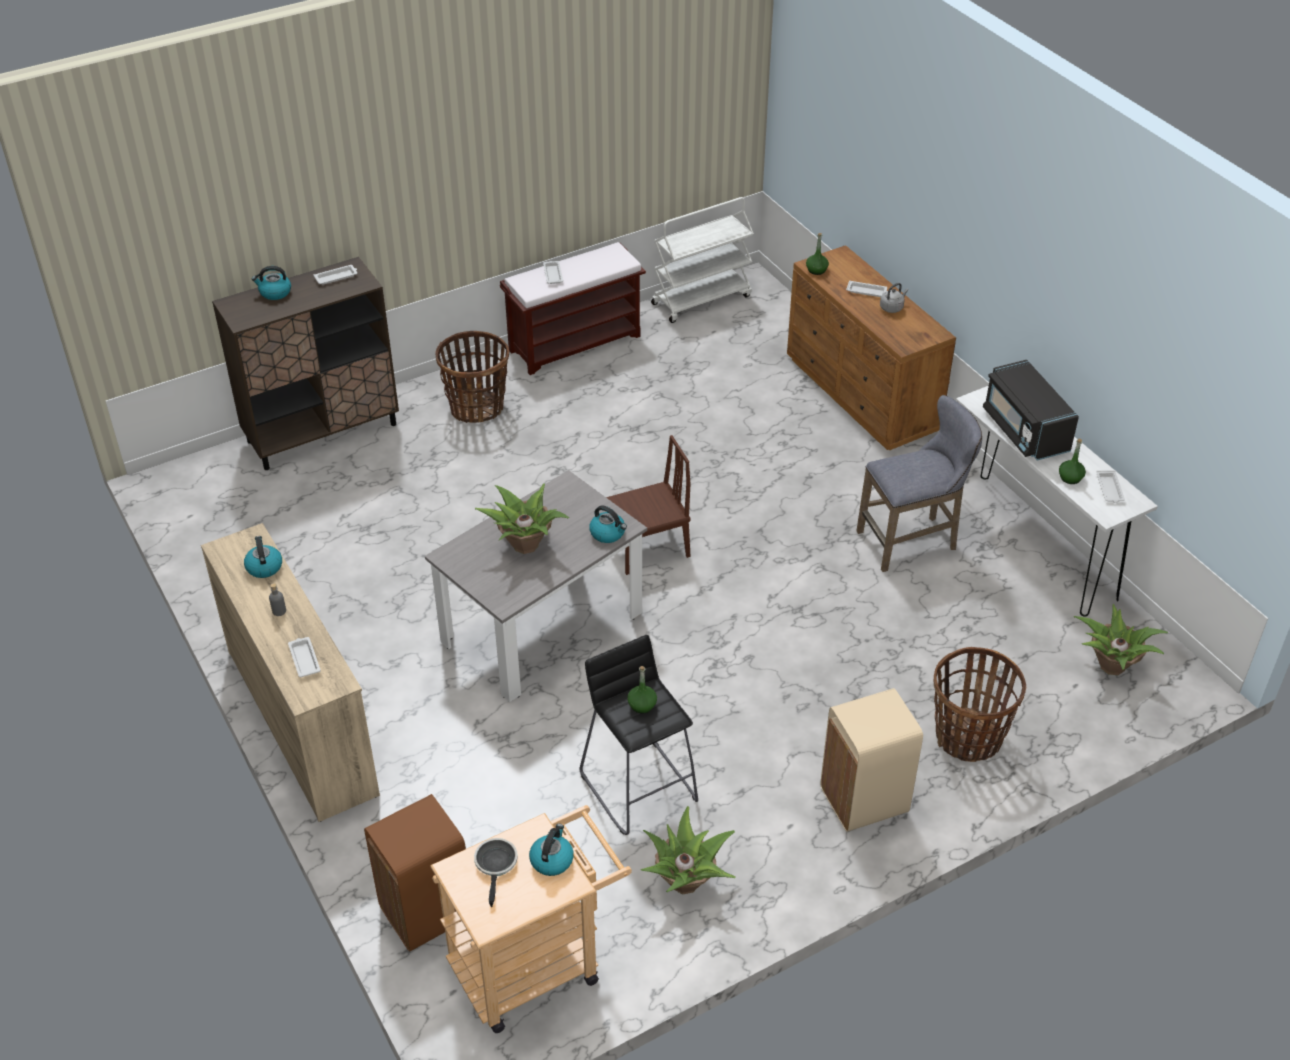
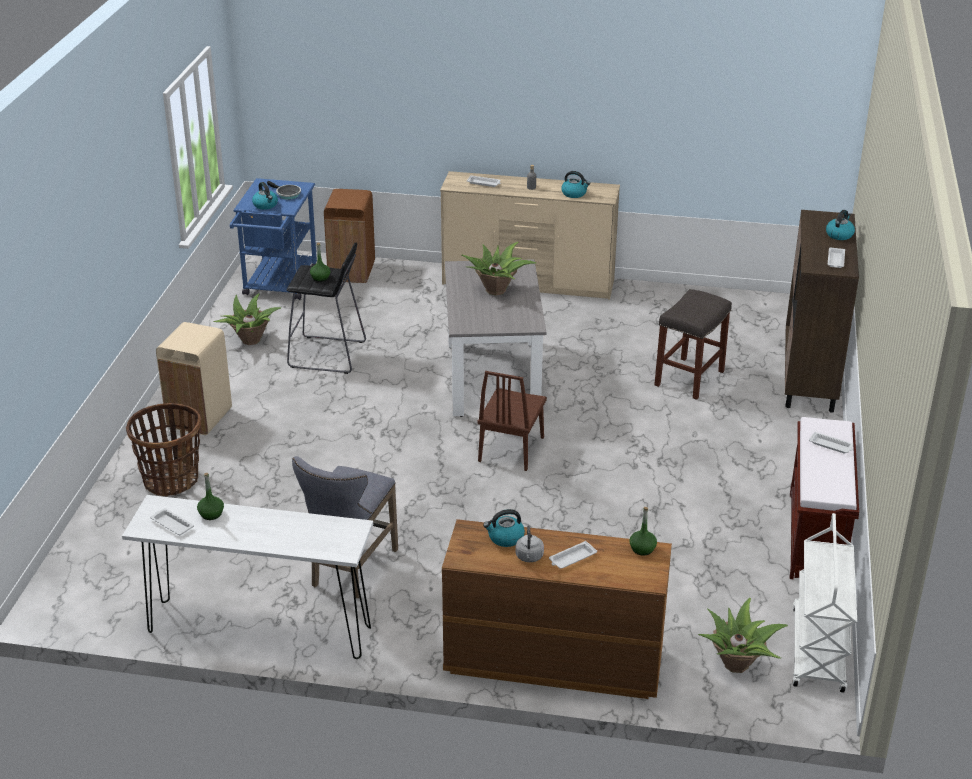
camera: 130 degrees right, 10 degrees down
beige cart [430,805,632,1033] -> blue cart [230,178,317,300]
basket [435,331,509,423] -> none
kettle [589,506,627,543] -> kettle moved to [483,509,525,547]
black microwave [983,360,1079,461] -> none
potted plant [1074,604,1168,675] -> potted plant moved to [698,598,788,673]
none -> grey stool [654,289,732,400]

